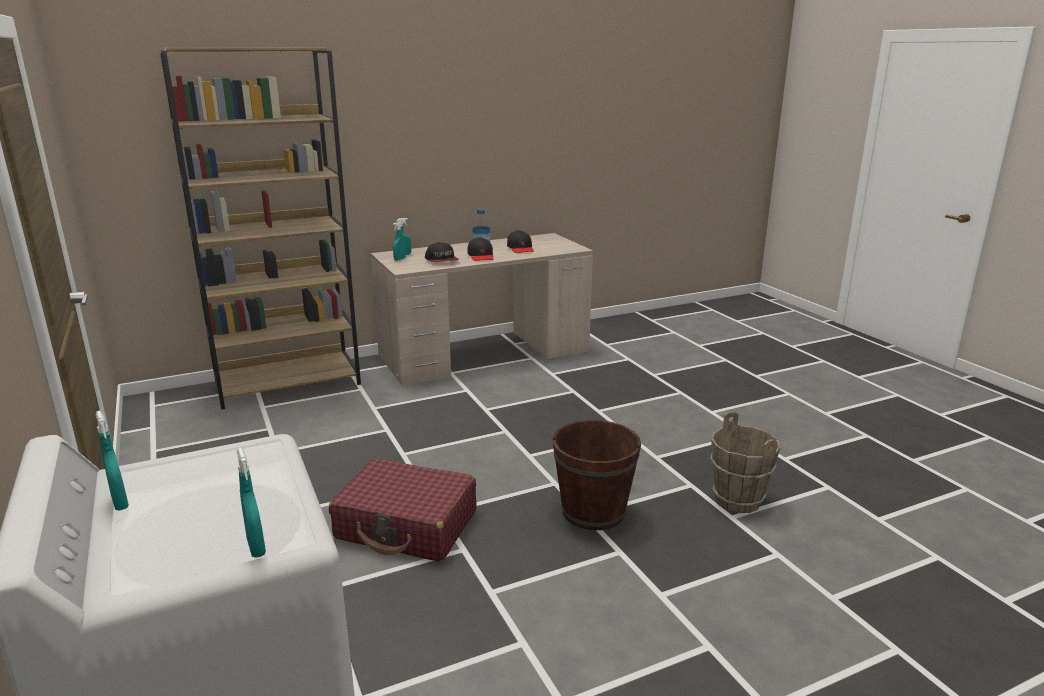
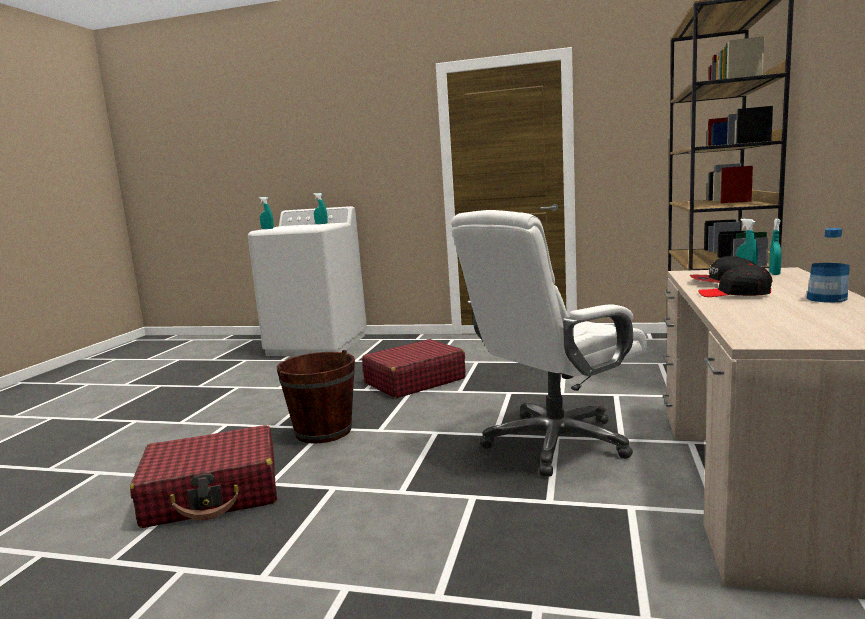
camera: 130 degrees right, 10 degrees down
black cap [507,230,534,253] -> none
brown bucket [710,412,781,513] -> red suitcase [130,425,277,528]
none -> white office chair [451,210,647,476]

